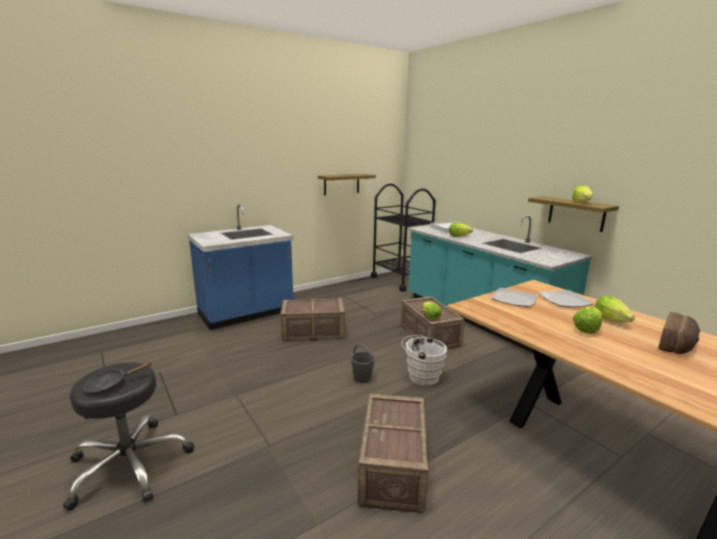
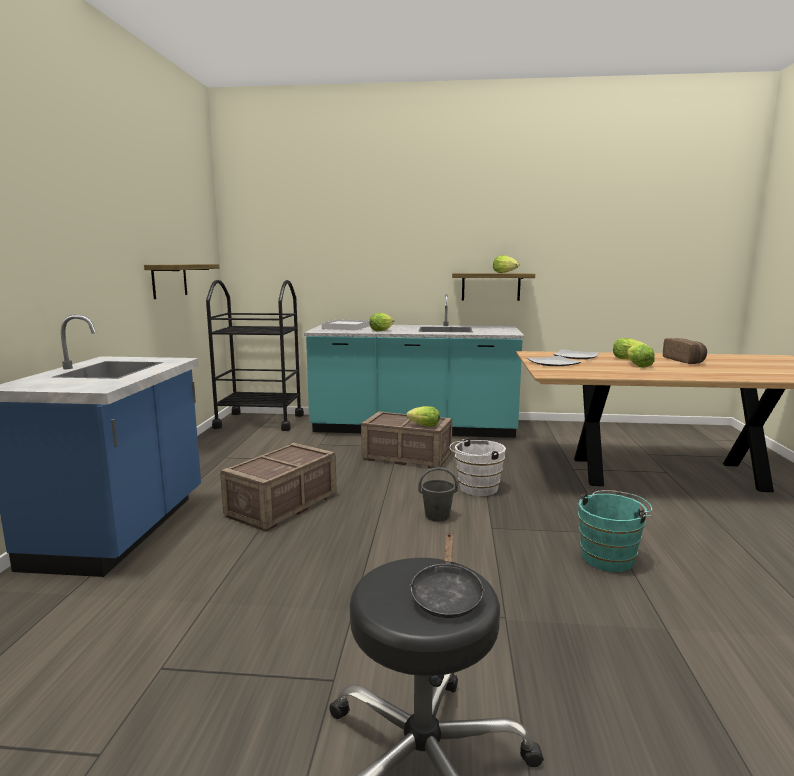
camera: 50 degrees left, 5 degrees down
crate [358,393,428,513] -> turquoise bucket [578,490,652,572]

